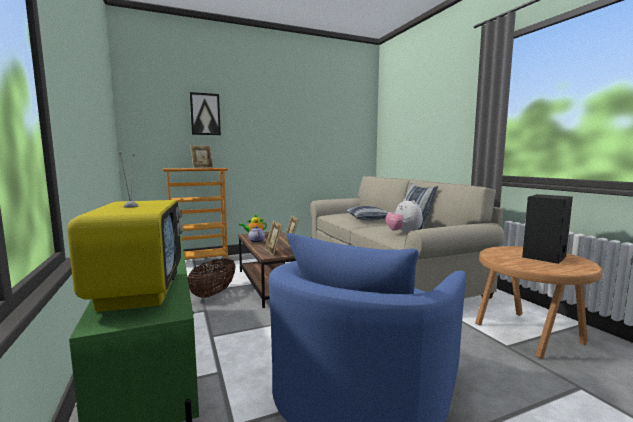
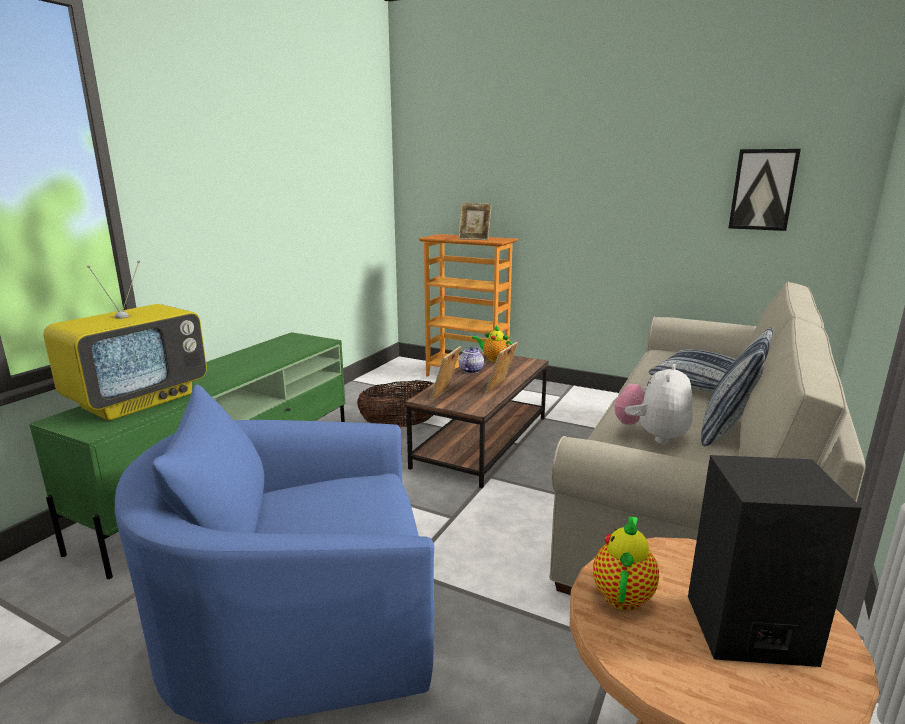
camera: 50 degrees right, 10 degrees up
picture [190,92,221,135] -> picture moved to [729,149,801,231]
none -> teapot [593,516,660,611]

